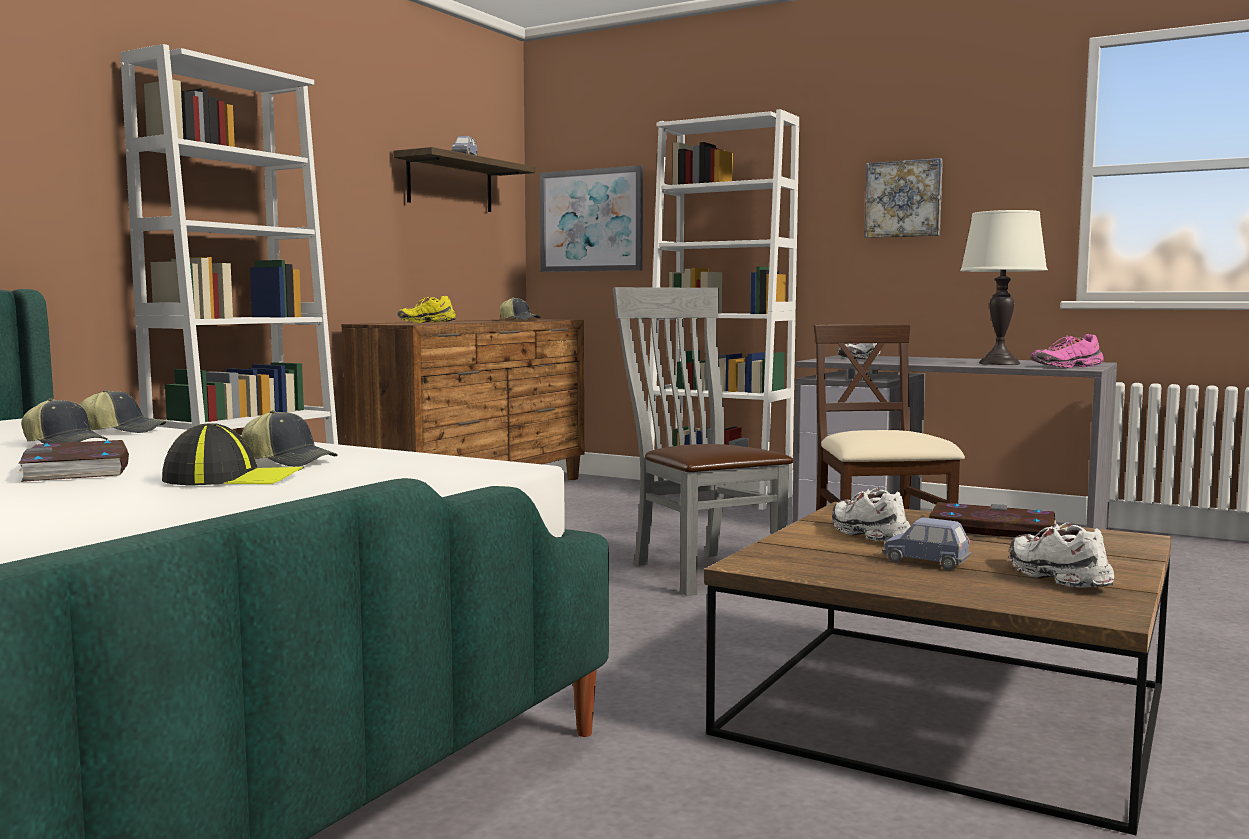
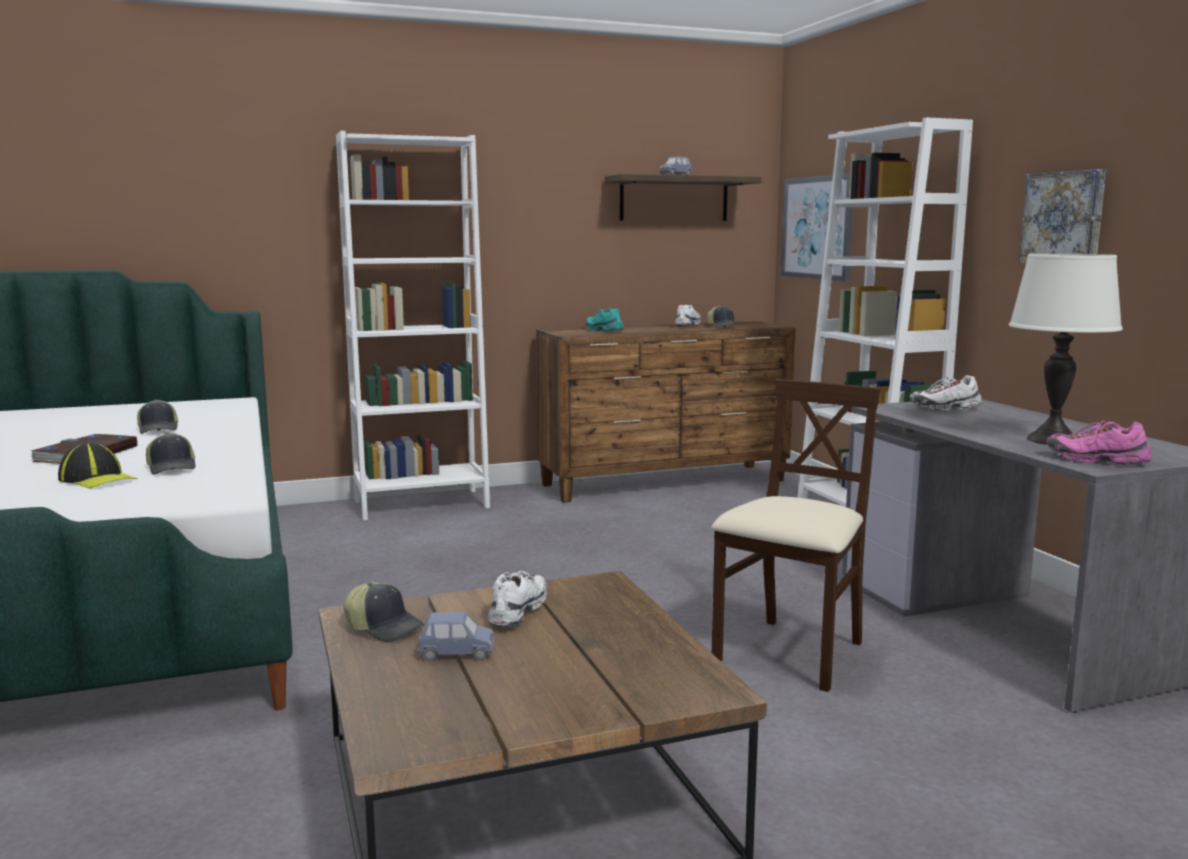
camera: 40 degrees right, 5 degrees up
cap [79,390,166,433] -> cap moved to [344,582,424,642]
yellow shoe [398,296,456,323] -> turquoise shoe [585,308,624,332]
grey chair [613,287,793,596] -> none
blue toy car [882,517,971,570] -> blue toy car turned 105 degrees clockwise [417,612,495,661]
book [929,502,1056,537] -> none
white shoe [1009,522,1114,587] -> white shoe moved to [675,305,701,327]

